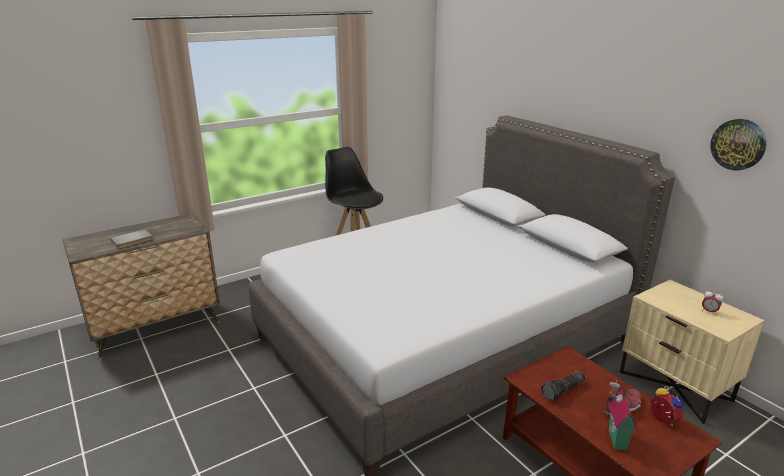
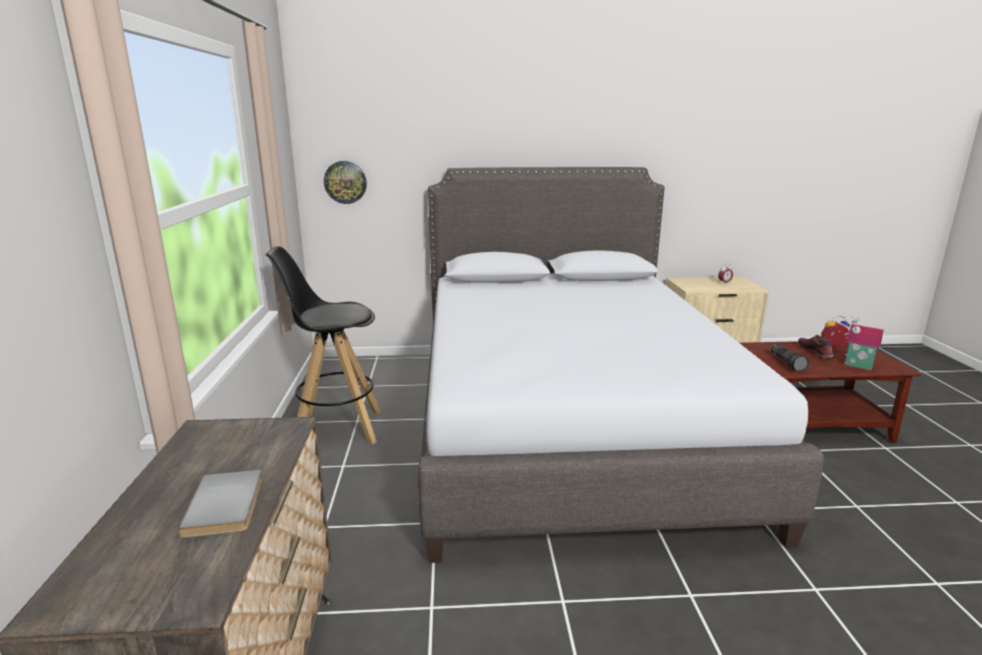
camera: 60 degrees left, 5 degrees down
wall clock [710,119,766,171] -> wall clock moved to [324,161,367,204]

